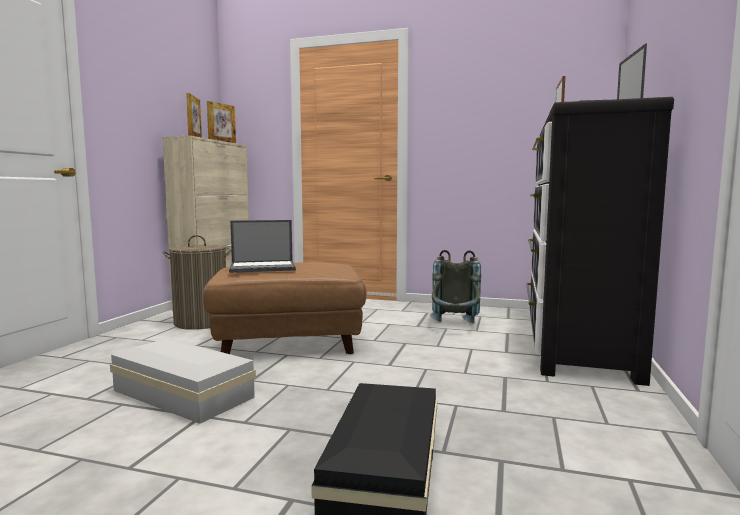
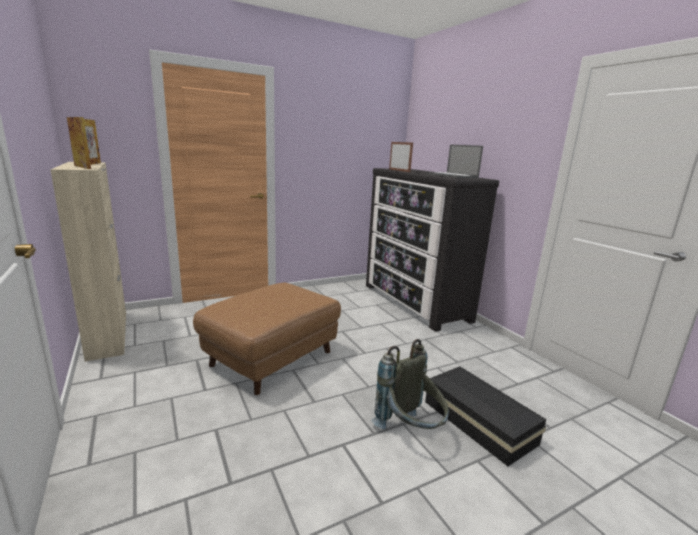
camera: 45 degrees left, 10 degrees up
white storage box [110,339,256,424] -> none
laundry basket [163,235,231,330] -> none
laptop [229,220,296,273] -> none
grey backpack [430,250,481,324] -> grey backpack moved to [371,339,449,429]

